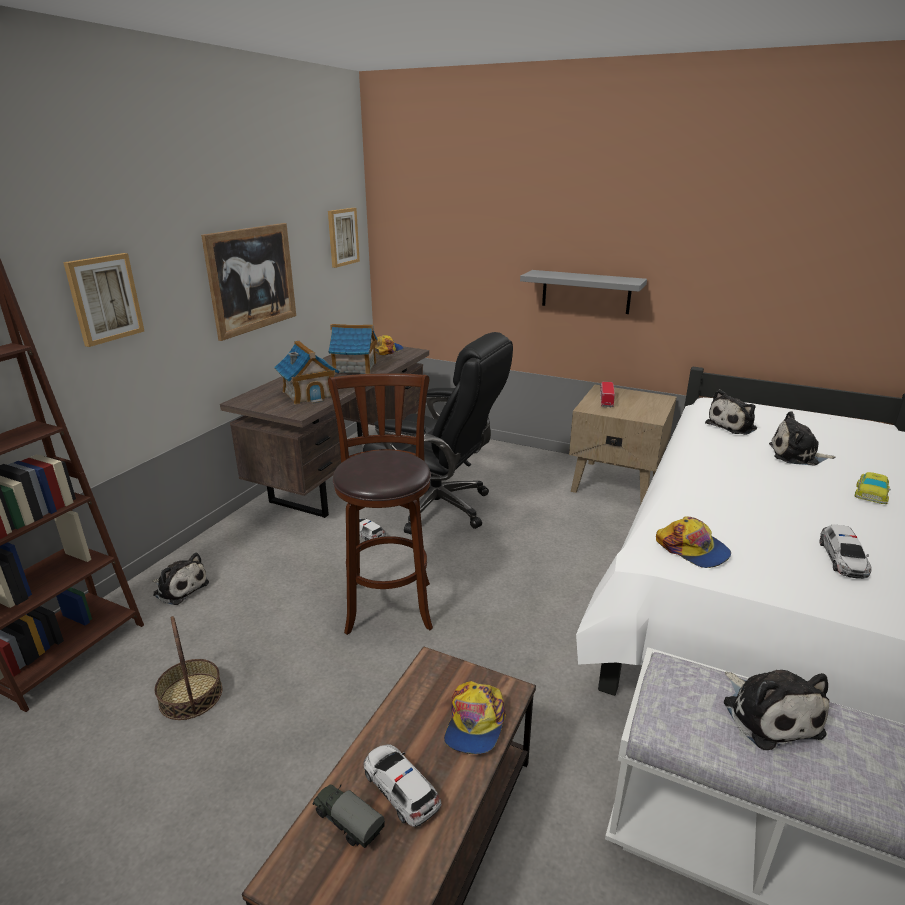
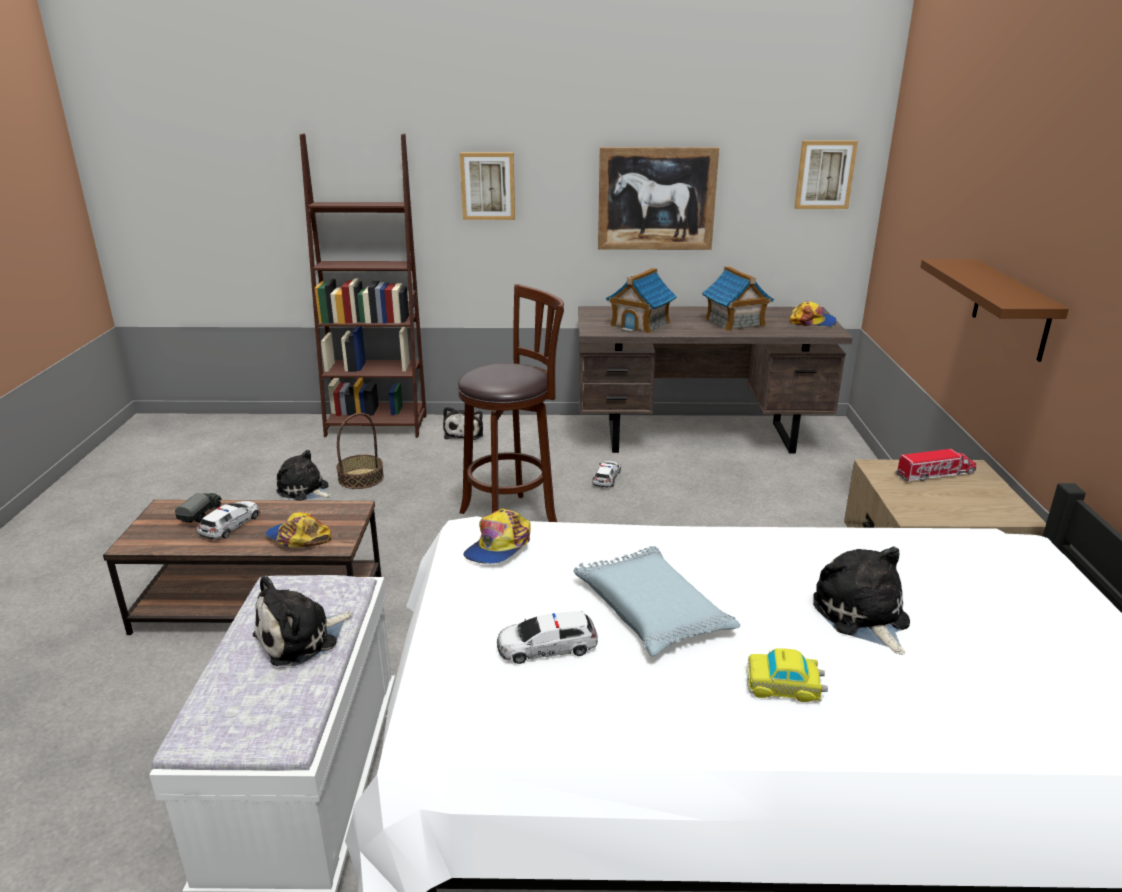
camera: 65 degrees right, 0 degrees up
black office chair [363,332,513,534] -> none
cap [444,681,506,754] -> cap turned 45 degrees clockwise [265,512,331,548]
grey shelf [520,270,647,314] -> brown shelf [920,259,1069,362]
plush toy [705,389,757,435] -> plush toy moved to [276,450,333,500]
none -> blue pillow [573,546,740,656]

